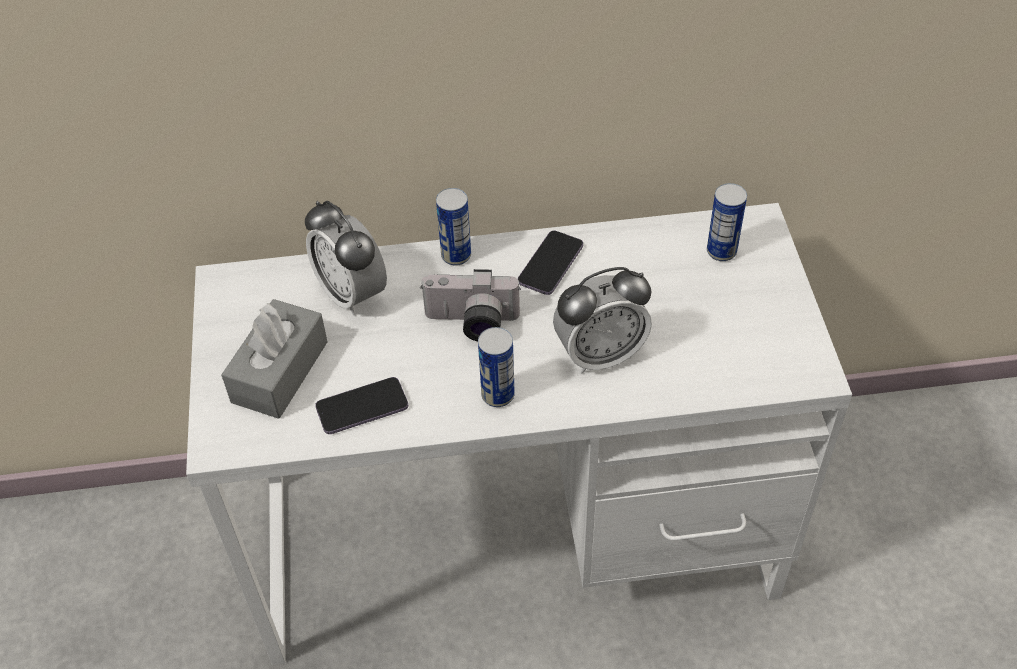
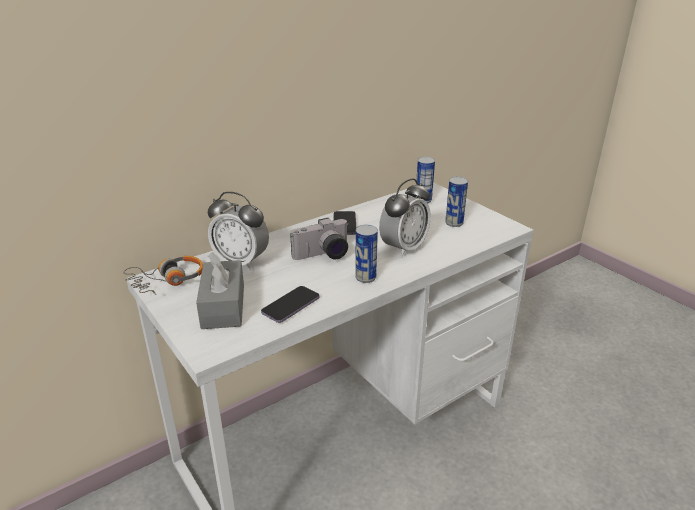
camera: 30 degrees left, 20 degrees down
can [436,188,471,266] -> can moved to [445,177,468,227]
none -> headphones [123,256,203,295]

